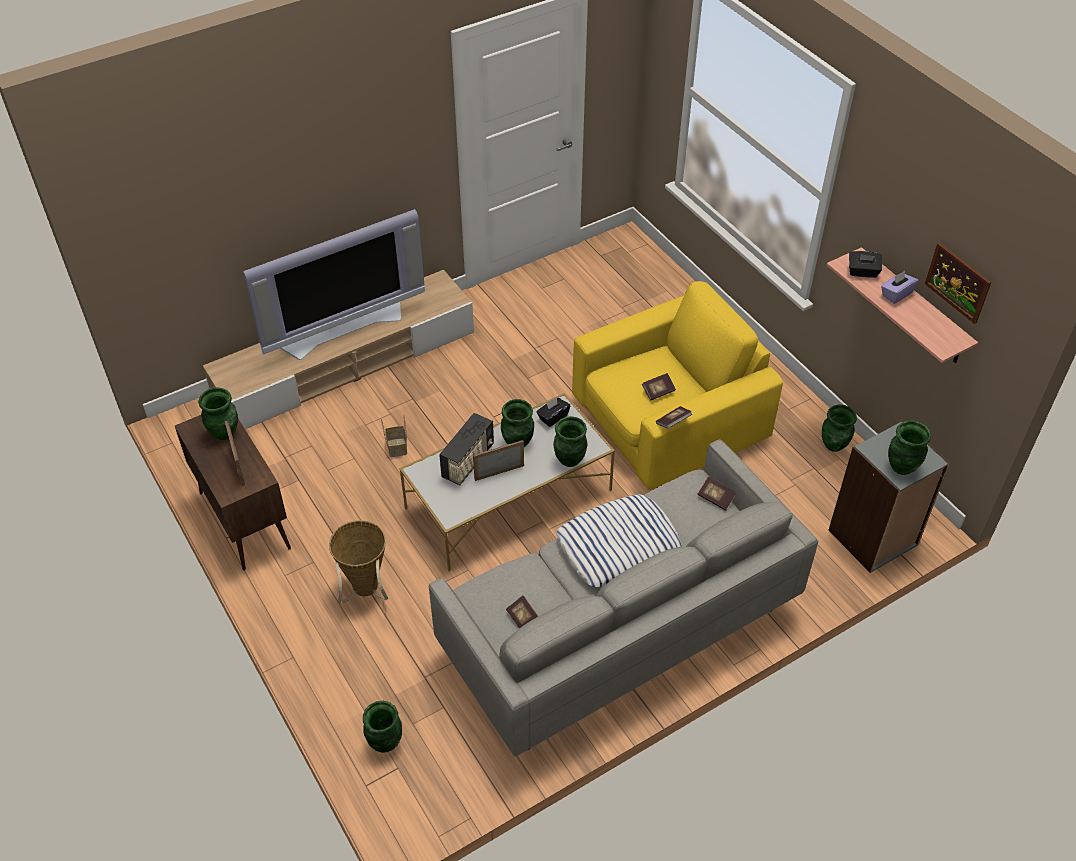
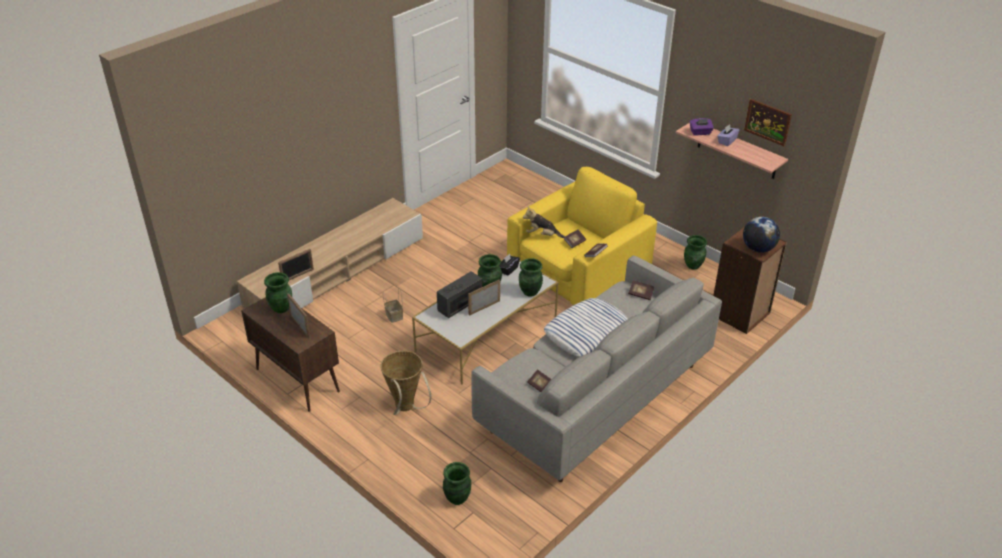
camera: 15 degrees left, 10 degrees down
television [243,209,425,360] -> none
radio [439,413,494,485] -> radio turned 150 degrees counterclockwise [437,271,482,318]
grey bookcase [829,420,950,573] -> brown bookcase [713,227,787,334]
black tissue box [849,251,882,278] -> purple tissue box [690,118,714,136]
green vase [888,420,931,475] -> globe [743,217,780,253]
none -> picture frame [278,249,314,280]
none -> plush toy [523,206,565,238]

